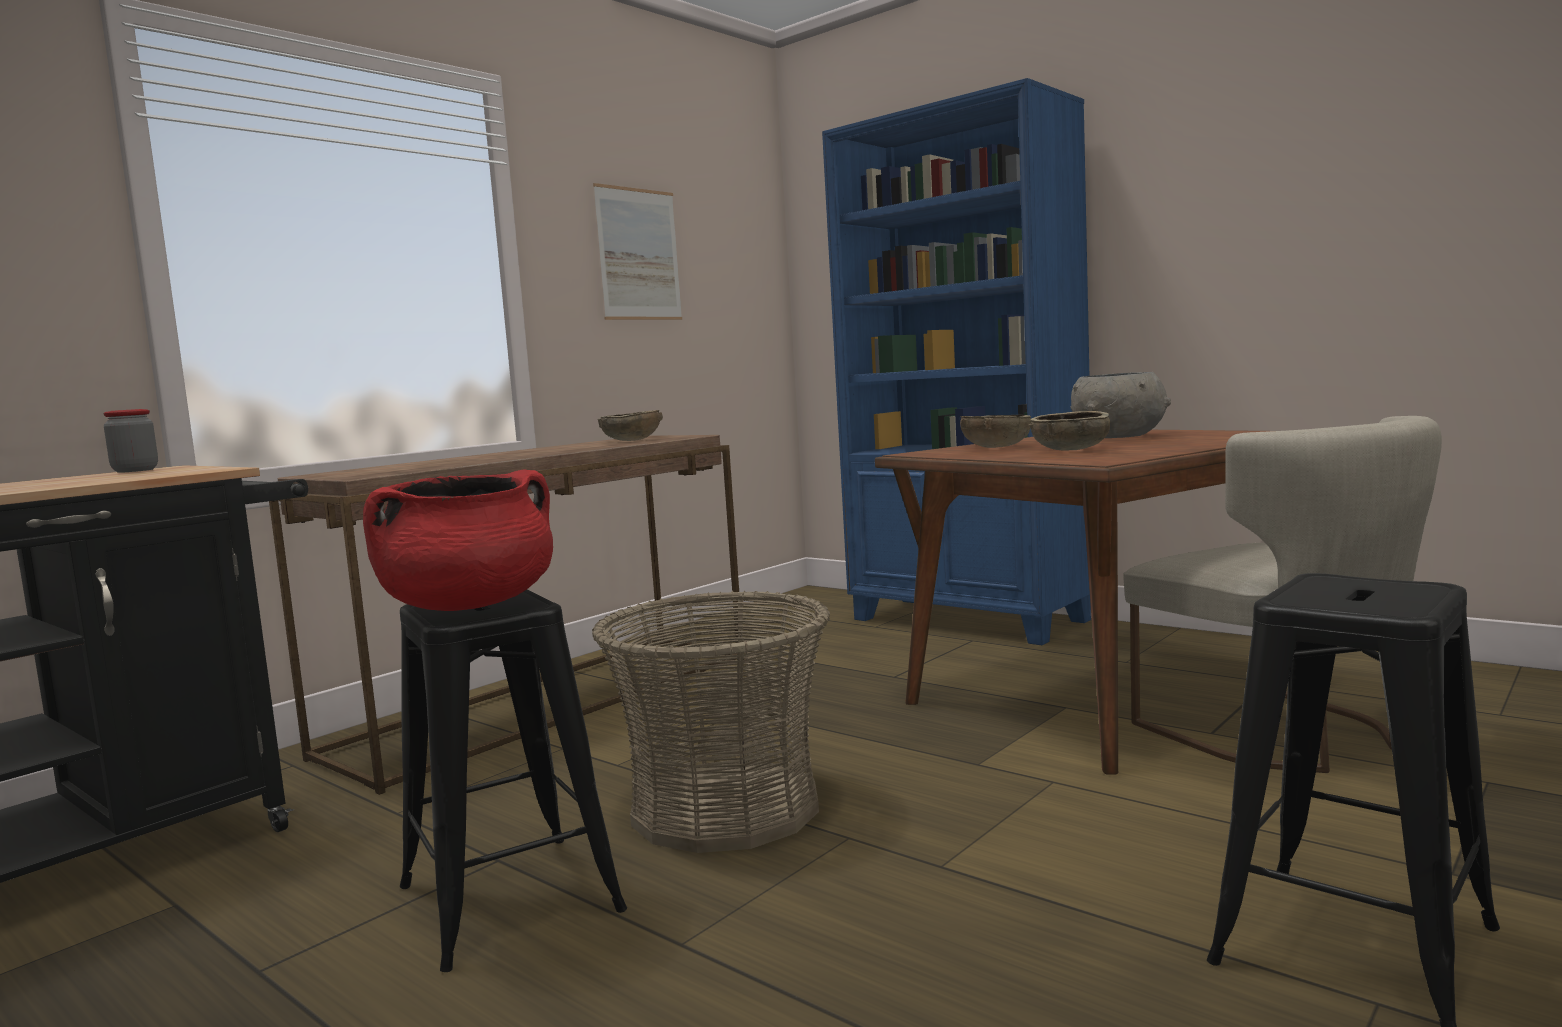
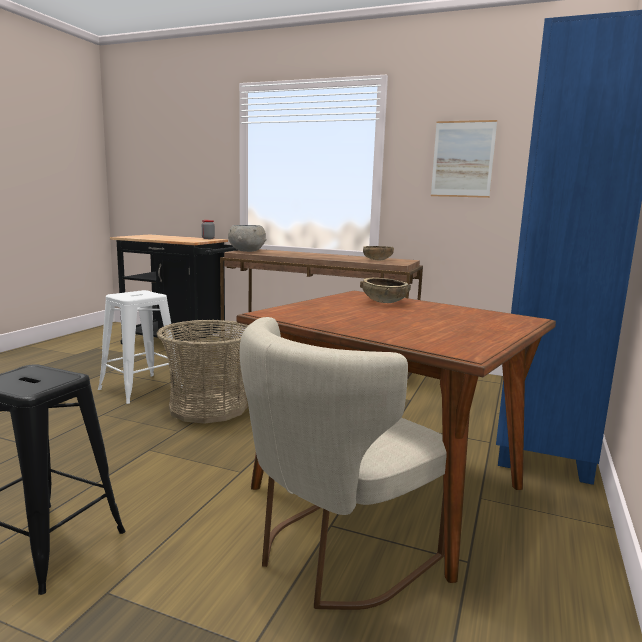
camera: 70 degrees right, 5 degrees up
red cooking pot [363,470,553,611] -> none
black stool [400,590,627,972] -> white stool [98,290,183,404]
brown bowl [1029,411,1110,451] -> none
grey bowl [1071,372,1171,438] -> grey bowl moved to [228,225,266,252]

